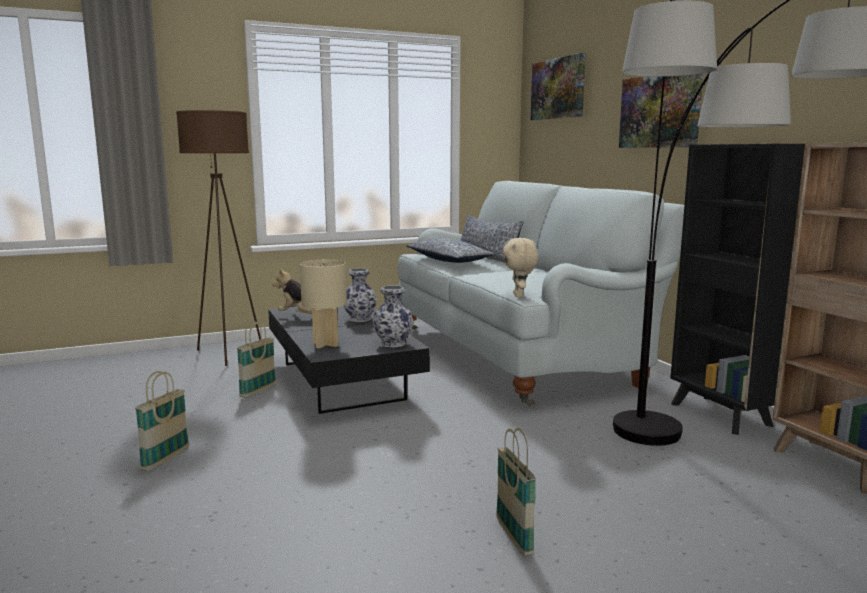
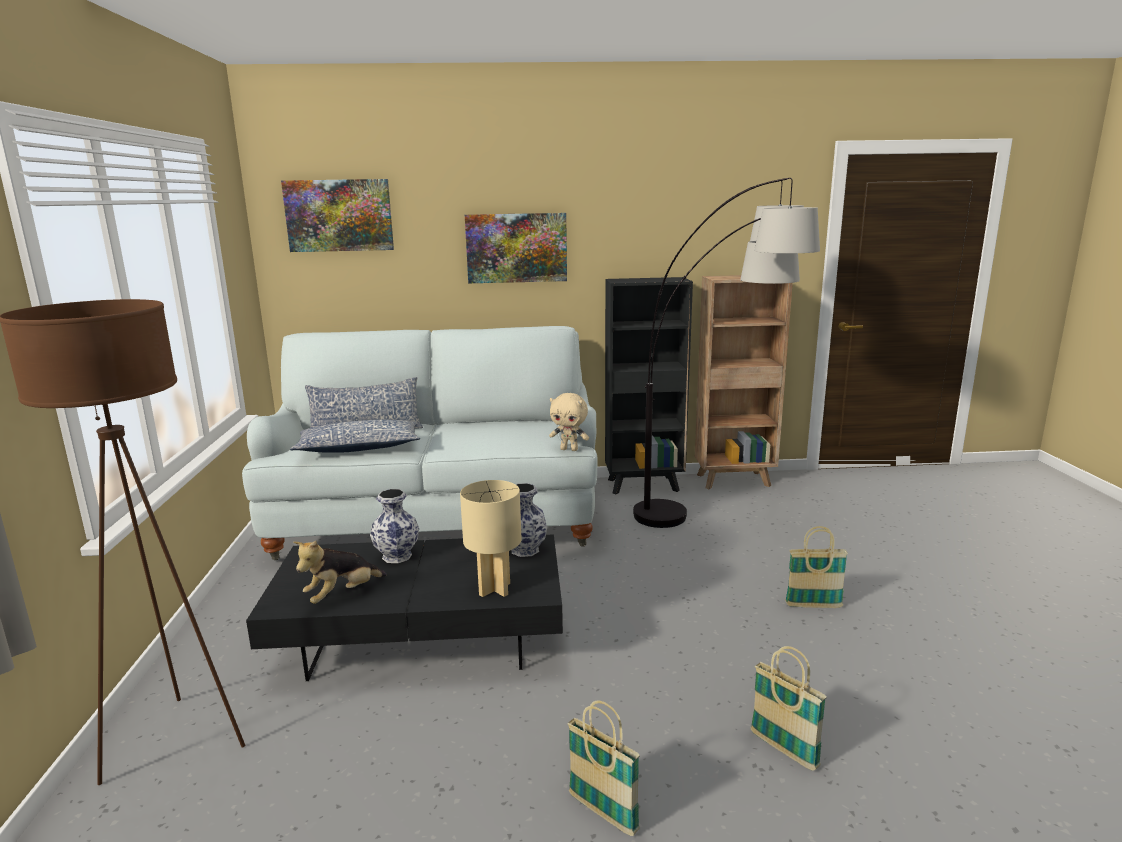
camera: 70 degrees left, 5 degrees up
basket [237,322,276,398] -> basket moved to [750,646,827,771]

